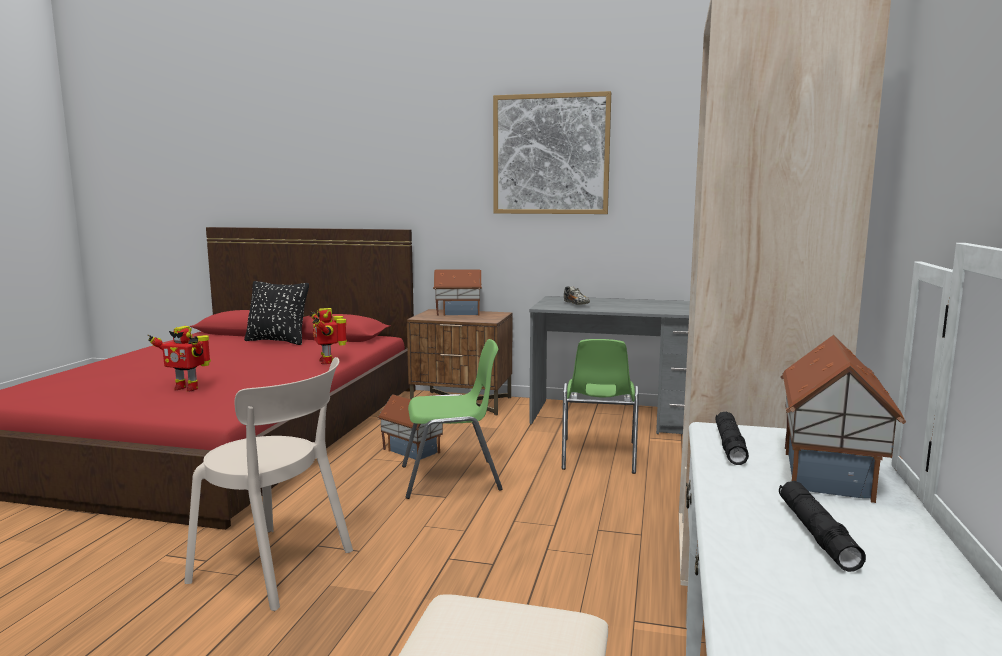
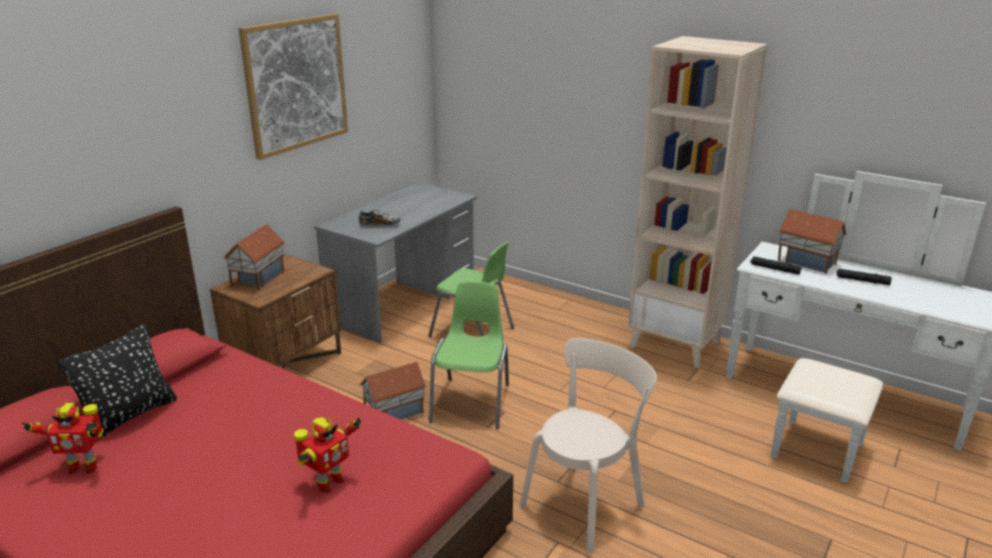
camera: 70 degrees left, 15 degrees up
toy robot [310,308,347,364] -> toy robot moved to [21,403,104,474]

